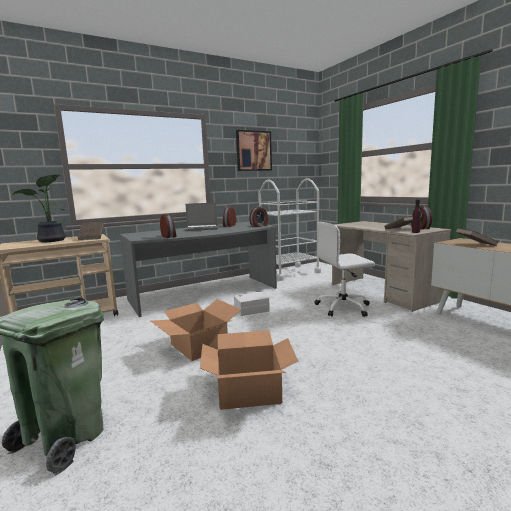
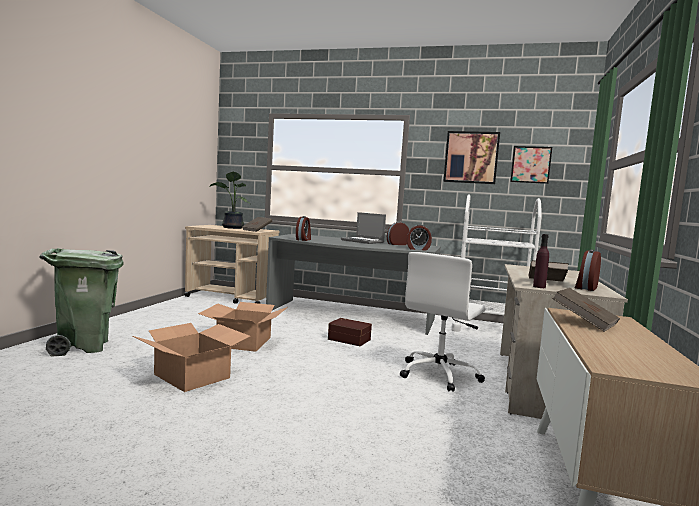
camera: 45 degrees right, 5 degrees down
white storage box [234,292,270,316] -> brown storage box [328,318,372,346]
white office chair [315,222,375,317] -> white office chair turned 90 degrees counterclockwise [400,252,486,392]
none -> picture [510,146,552,184]

